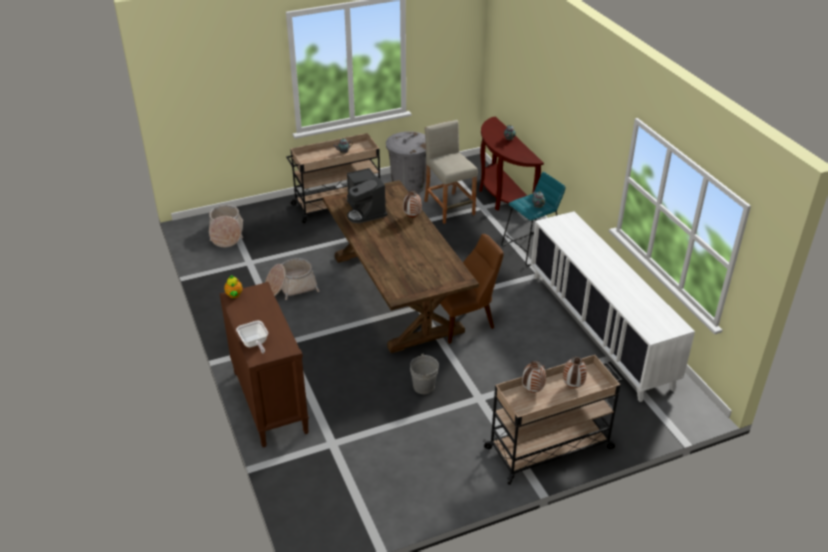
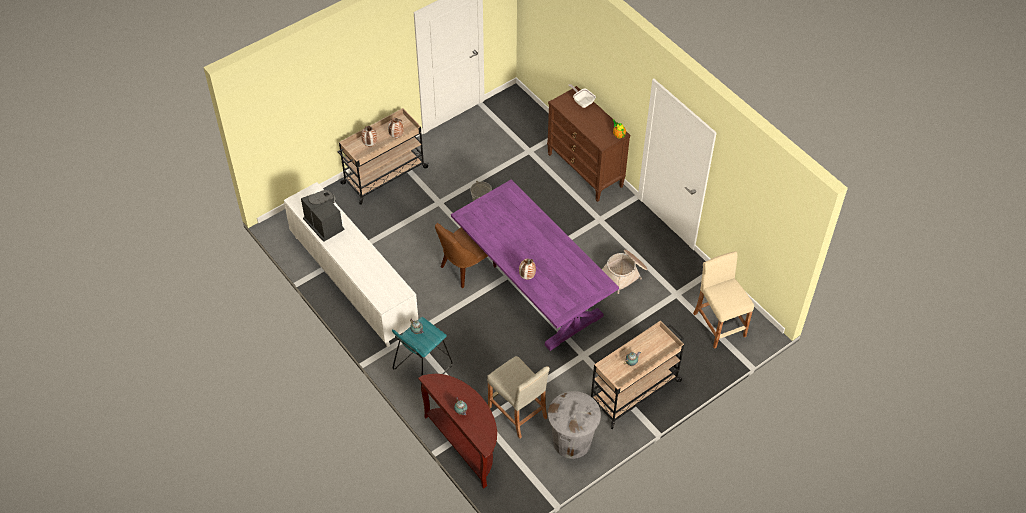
camera: 165 degrees right, 15 degrees up
basket [209,205,243,247] -> beige stool [693,251,754,349]
brown dining table [322,180,479,353] -> purple dining table [451,179,619,351]
coffee machine [347,168,388,223] -> coffee machine moved to [301,190,344,242]

